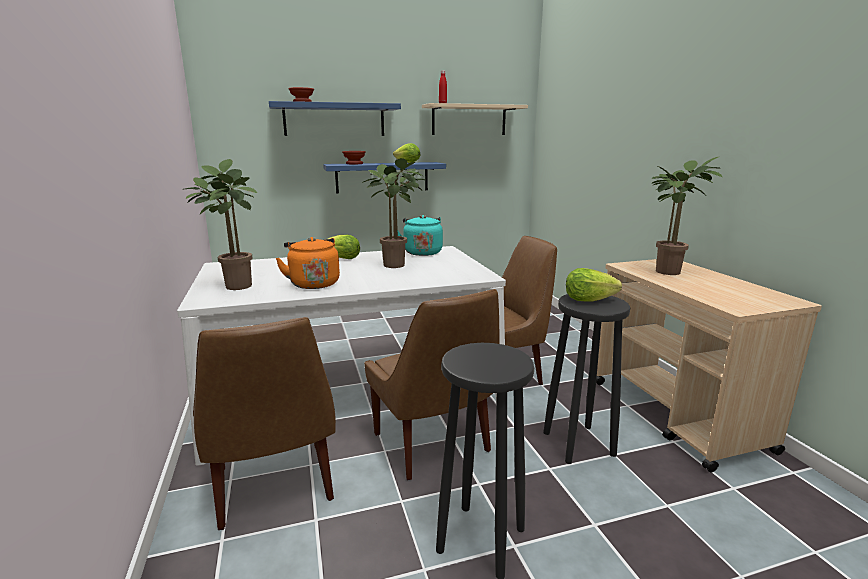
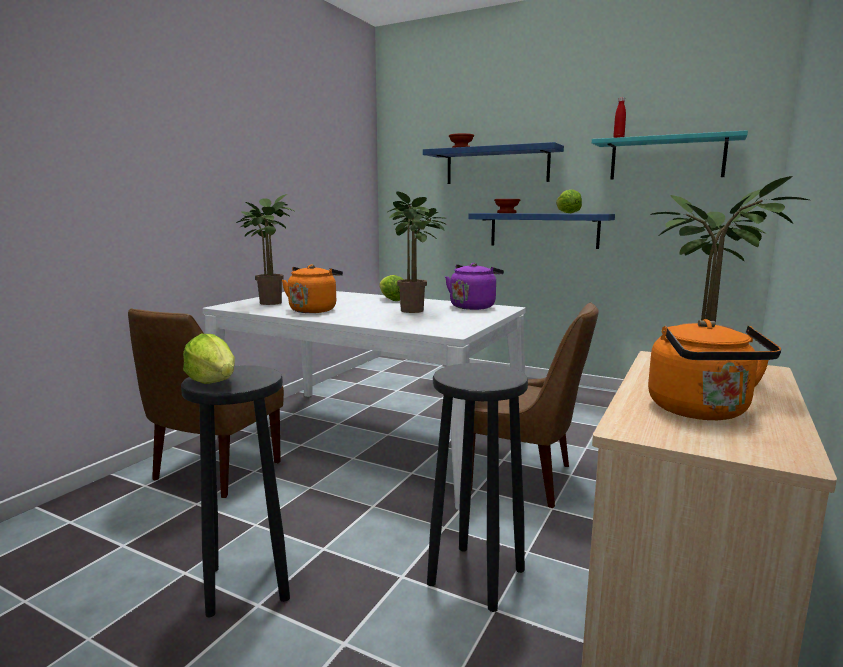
camera: 45 degrees right, 5 degrees down
brown chair [364,289,499,480] -> none
turquoise kettle [398,215,443,256] -> purple kettle [445,263,504,310]
beige shelf [422,103,528,135] -> turquoise shelf [592,130,748,180]
lettuce [566,268,622,302] -> lettuce moved to [183,334,235,384]
none -> orange kettle [648,319,781,420]

